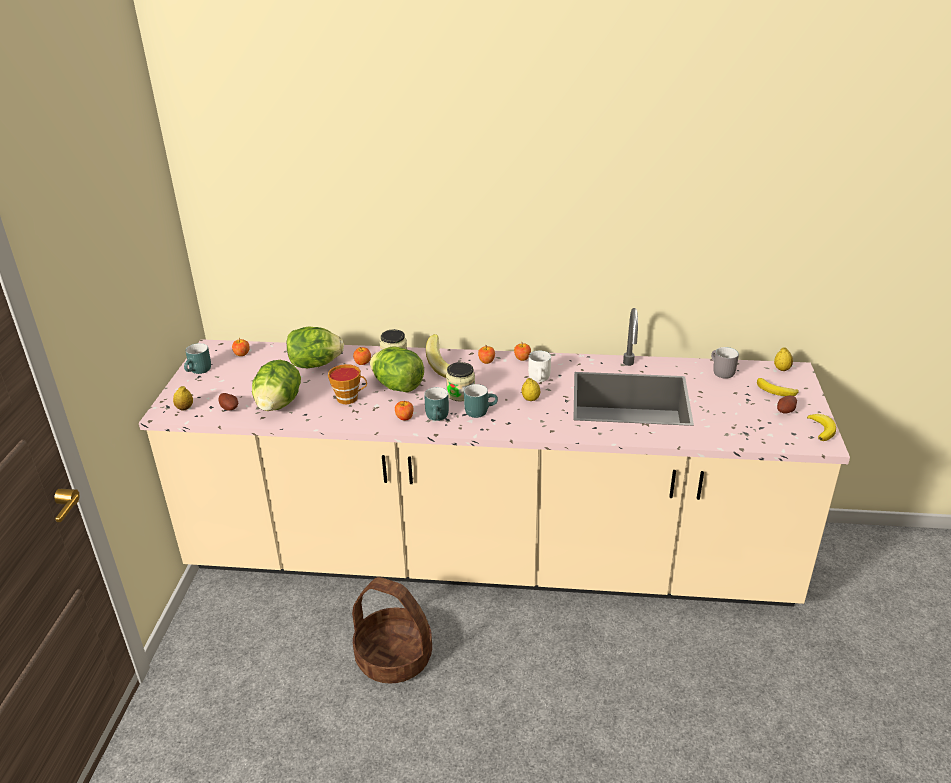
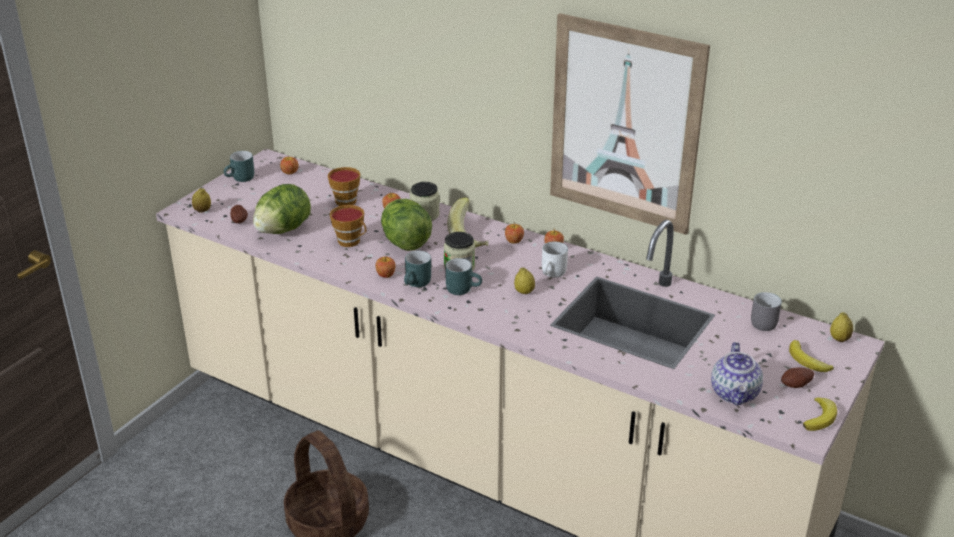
camera: 25 degrees right, 0 degrees up
lettuce [287,326,344,368] -> cup [328,167,361,206]
none -> picture [550,13,710,235]
none -> teapot [711,342,763,406]

